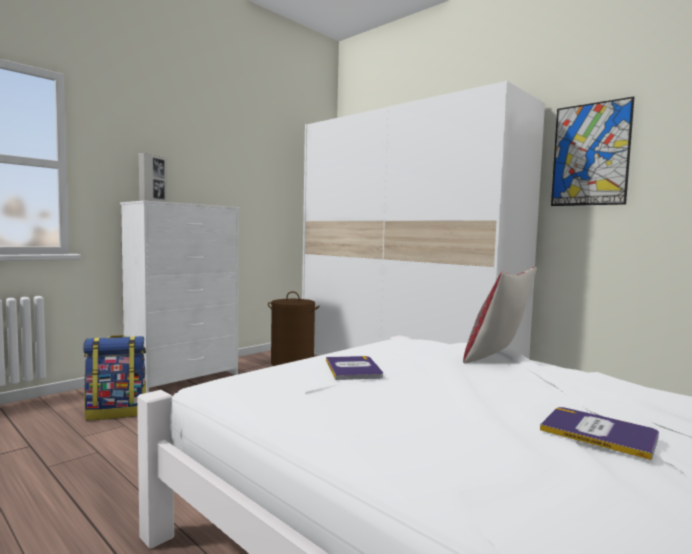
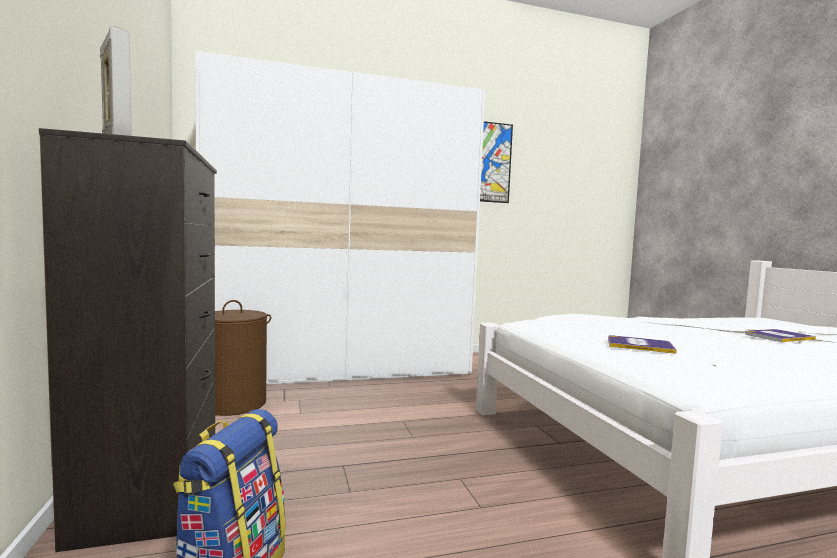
camera: 60 degrees left, 0 degrees up
white dresser [120,201,240,393] -> black dresser [39,128,217,552]
pillow [463,267,537,364] -> none

